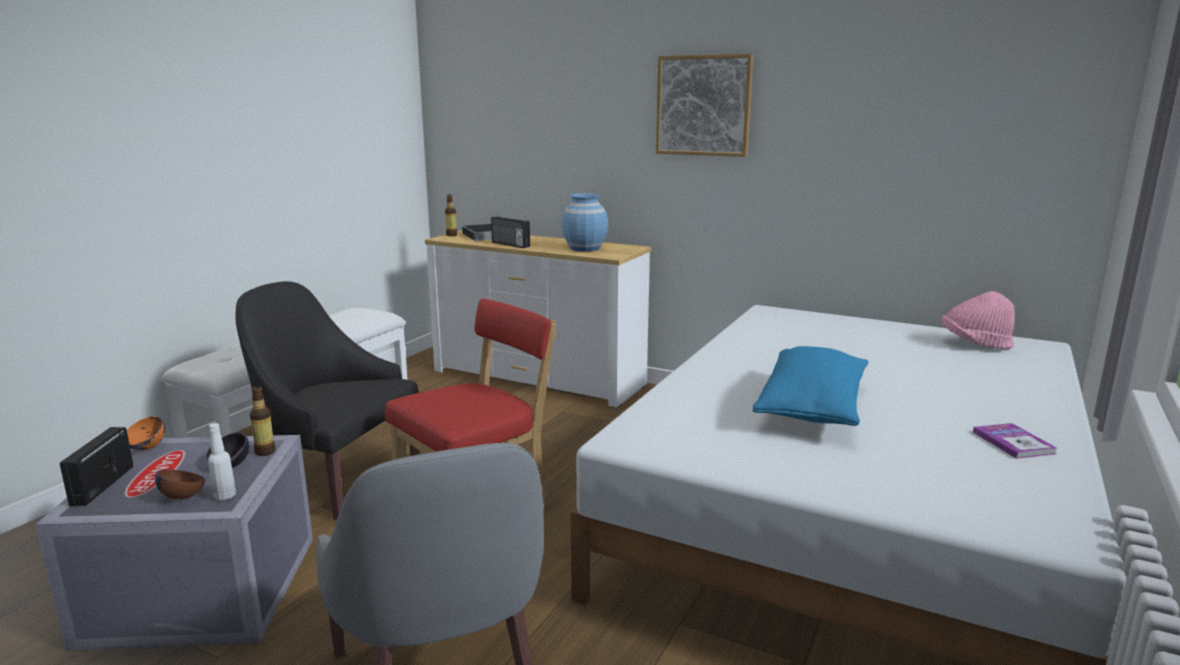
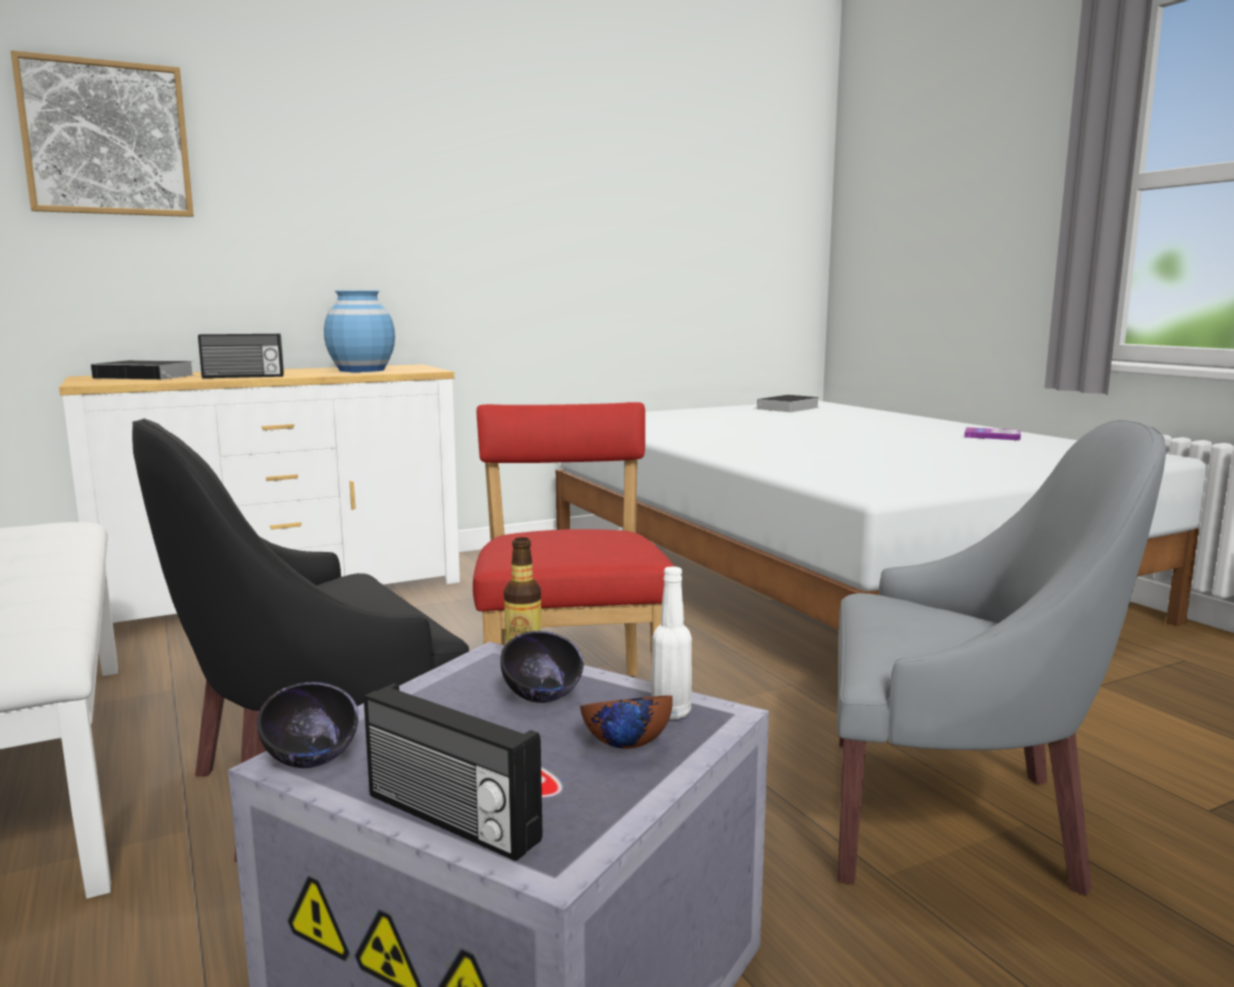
camera: 55 degrees left, 5 degrees down
orange bowl [127,416,165,450] -> black bowl [257,682,359,768]
bottle [445,195,457,236] -> none
picture [656,54,753,157] -> picture moved to [11,50,194,217]
blue pillow [753,346,868,426] -> none
pink hat [941,291,1014,349] -> book [753,395,820,412]

